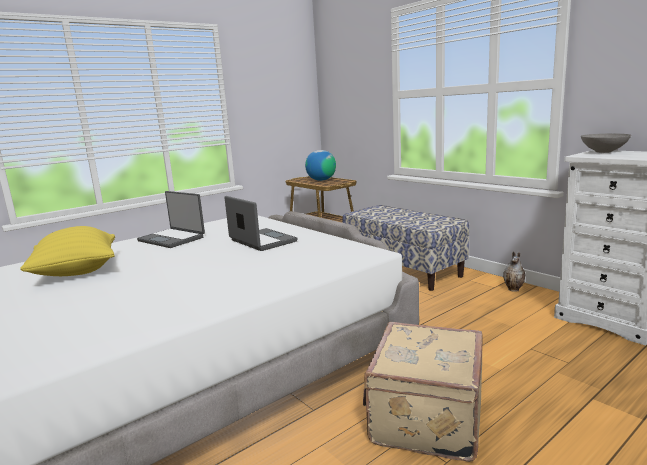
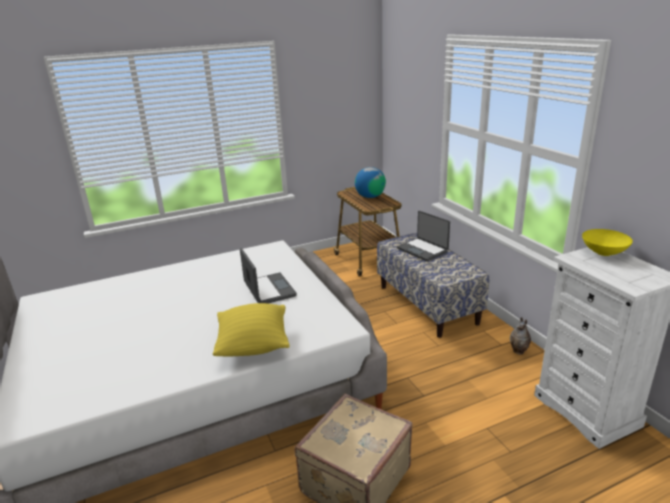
camera: 15 degrees right, 10 degrees up
yellow pillow [20,226,115,276] -> yellow pillow moved to [213,303,290,357]
laptop [137,191,205,248] -> laptop moved to [397,211,450,261]
grey bowl [581,134,631,153] -> yellow bowl [582,229,633,256]

